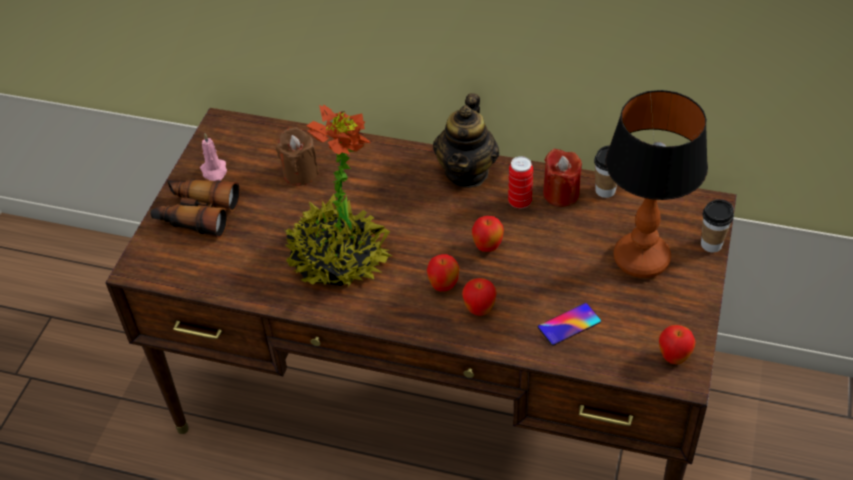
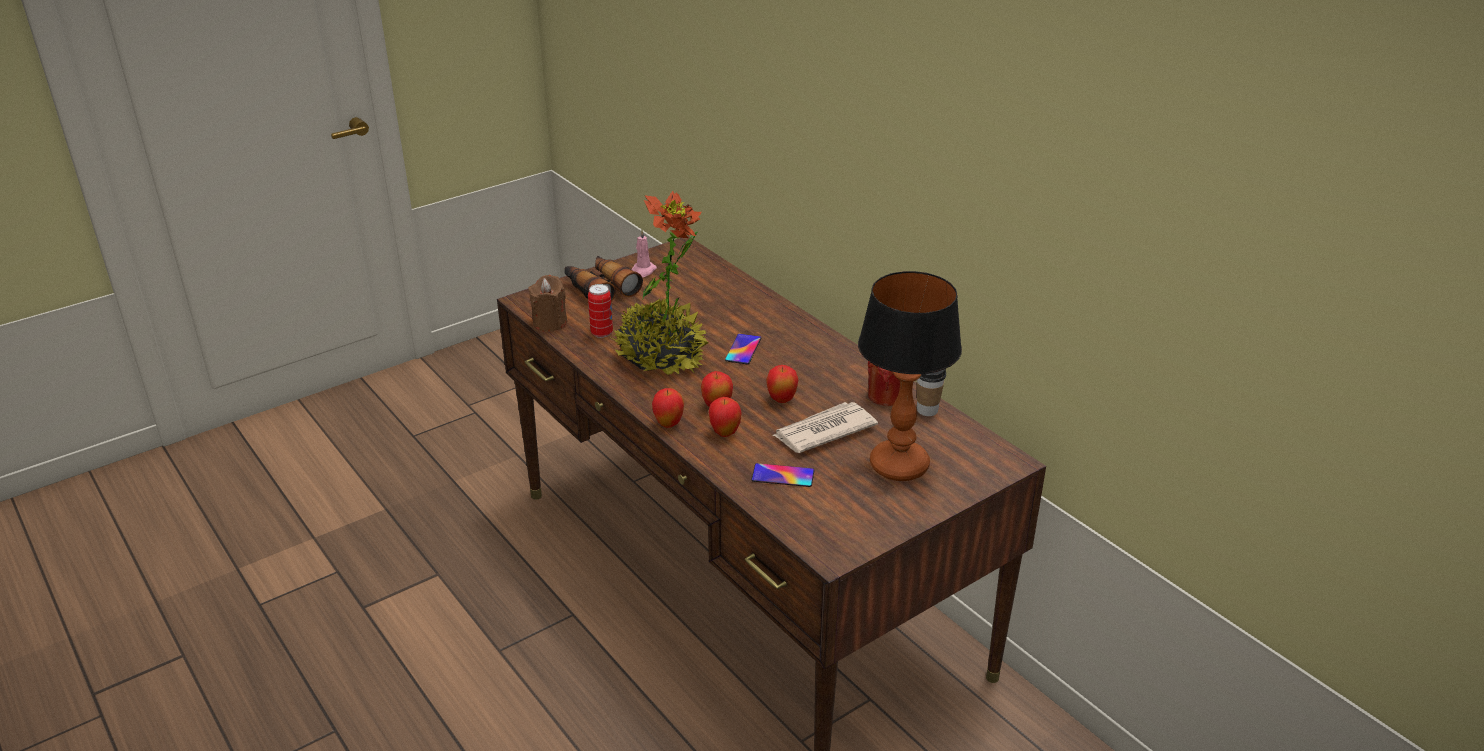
camera: 35 degrees right, 15 degrees down
brown candle [276,127,319,186] -> brown candle moved to [528,275,567,332]
teapot [433,93,499,188] -> none
can [508,156,533,208] -> can moved to [588,284,613,338]
apple [659,325,696,364] -> apple moved to [652,388,684,428]
cup [701,199,734,253] -> none
none -> phone [725,334,761,364]
none -> newspaper [772,402,878,453]

